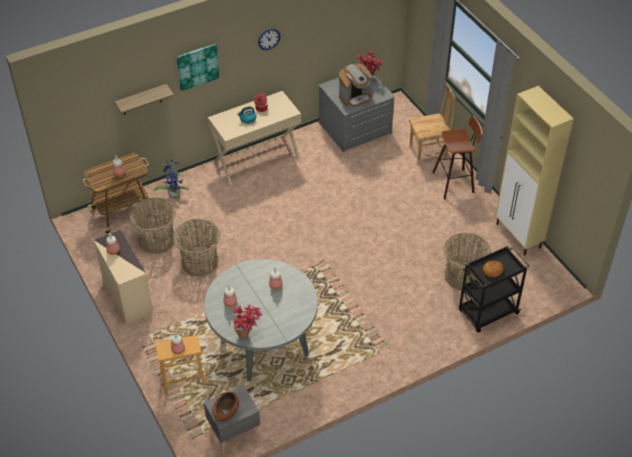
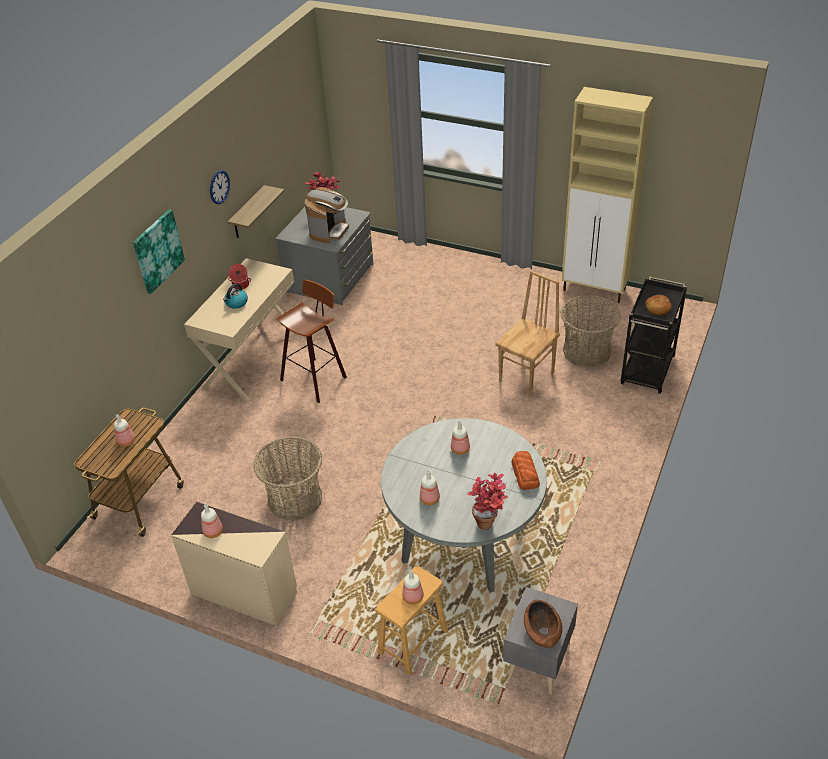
camera: 35 degrees left, 5 degrees down
shelf [114,84,174,115] -> shelf moved to [228,185,284,238]
basket [130,197,176,254] -> none
potted plant [154,158,189,199] -> none
brown chair [409,84,455,165] -> brown chair moved to [495,271,560,397]
stool [433,115,482,200] -> stool moved to [277,280,347,403]
none -> bread [511,451,540,490]

